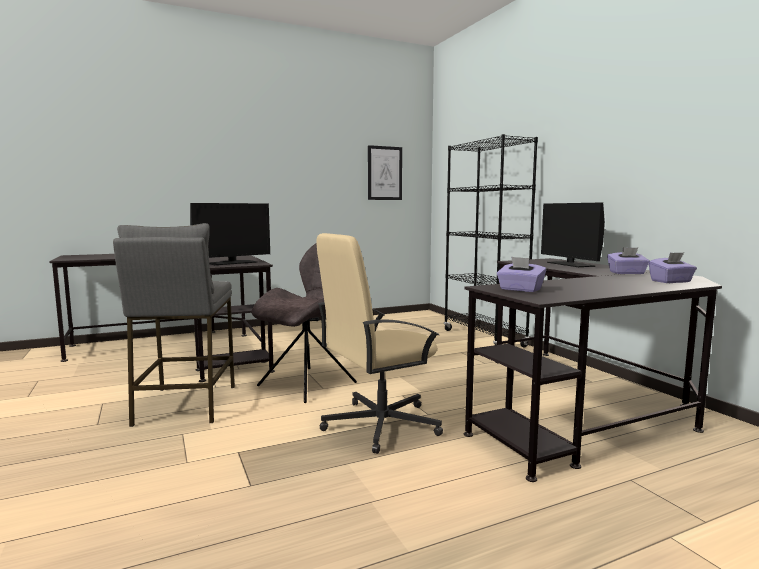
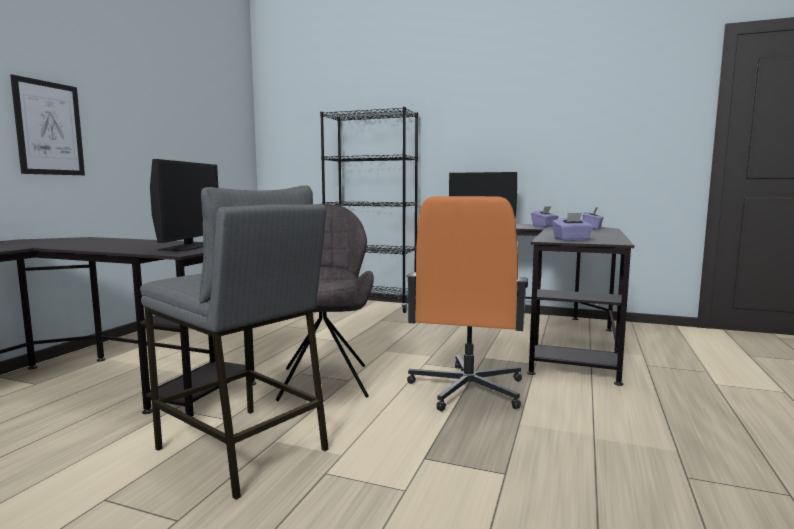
camera: 45 degrees left, 0 degrees up
beige office chair [316,233,443,454] -> orange office chair [406,196,528,411]
picture [368,145,402,200] -> picture moved to [10,74,85,175]

